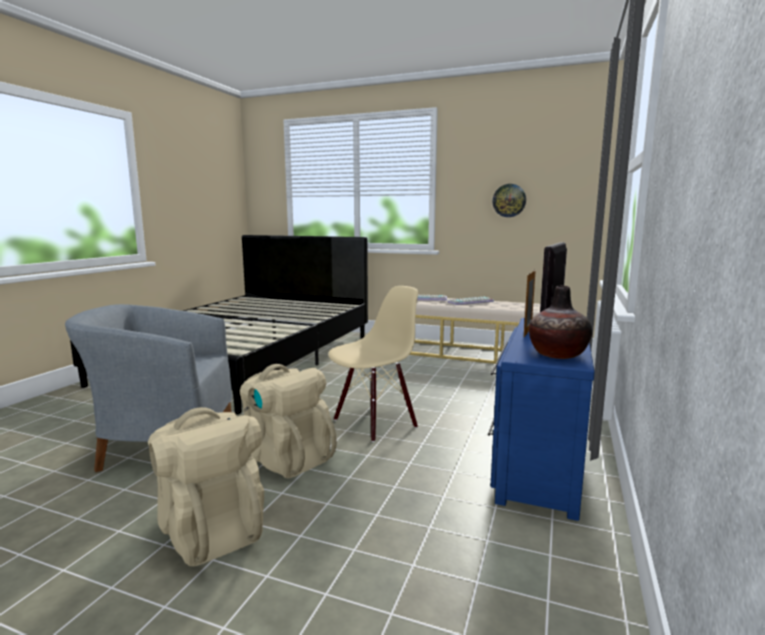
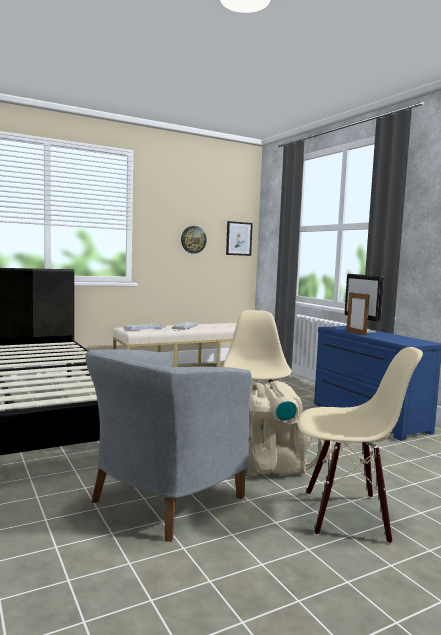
camera: 50 degrees left, 5 degrees down
beige backpack [148,407,264,566] -> beige chair [298,347,423,544]
vase [529,286,592,359] -> none
none -> picture [226,221,253,256]

